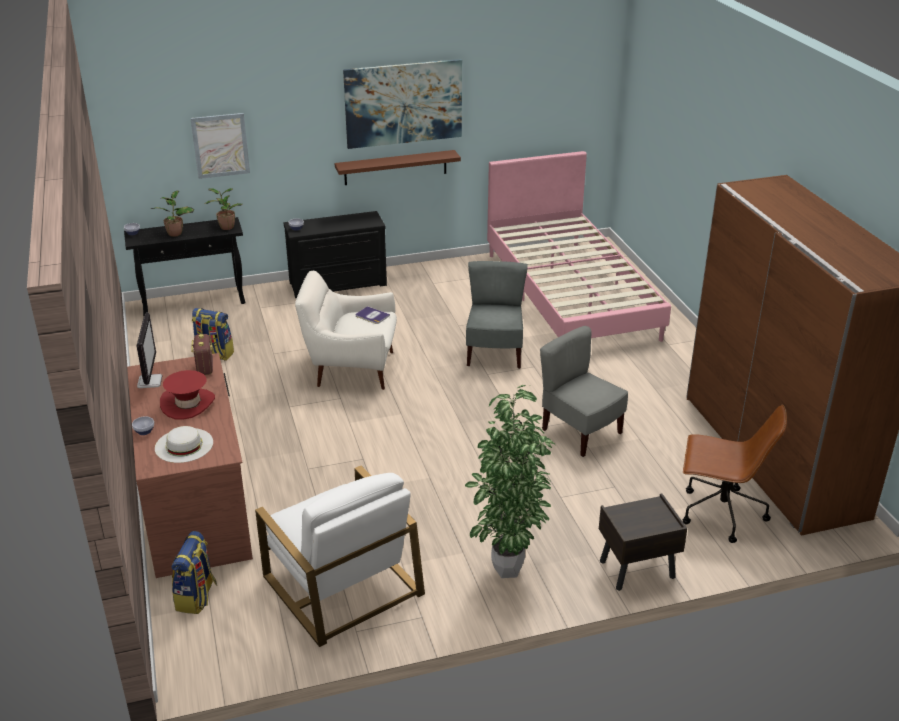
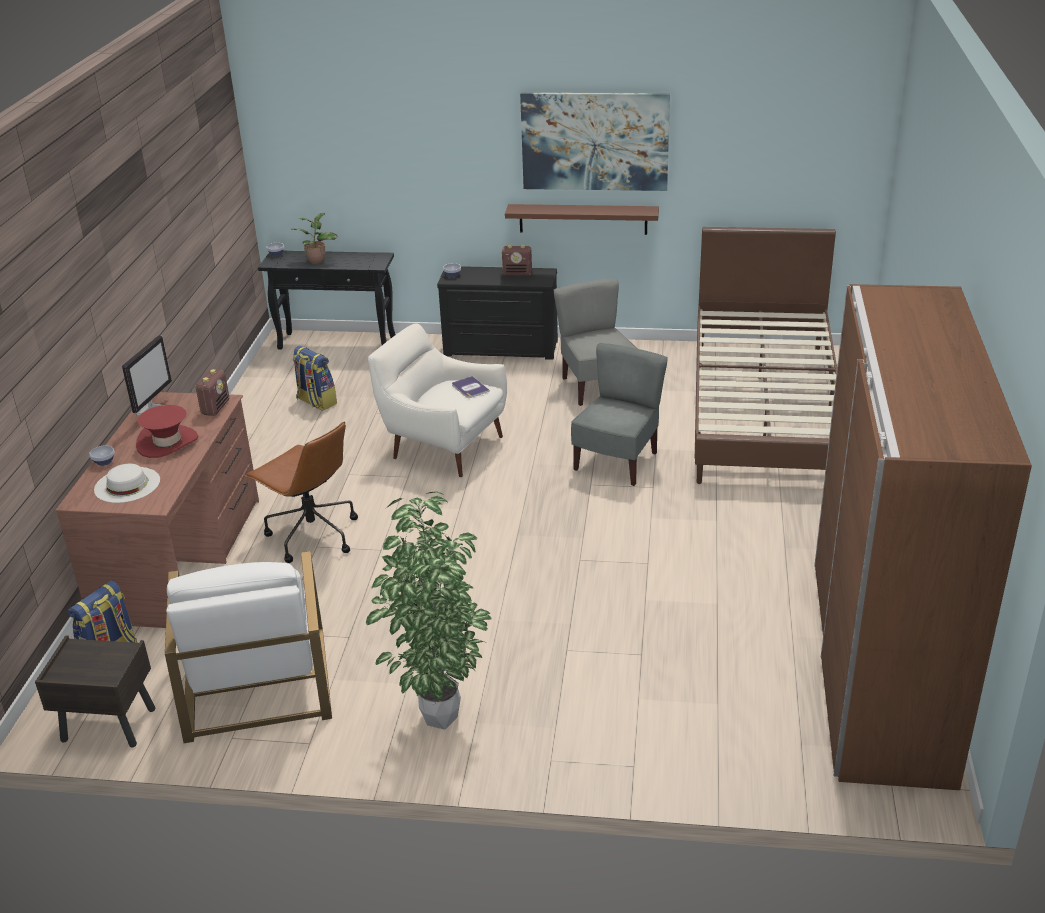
camera: 25 degrees right, 0 degrees up
picture [190,113,250,179] -> none
potted plant [205,188,243,230] -> none
pink bed [487,151,671,342] -> brown bed [695,227,837,484]
grey chair [540,326,628,457] -> grey chair moved to [554,279,638,406]
brown nightstand [599,494,687,591] -> brown nightstand moved to [35,635,155,747]
brown office chair [682,404,787,543] -> brown office chair moved to [245,421,358,563]
none -> radio [502,245,532,276]

